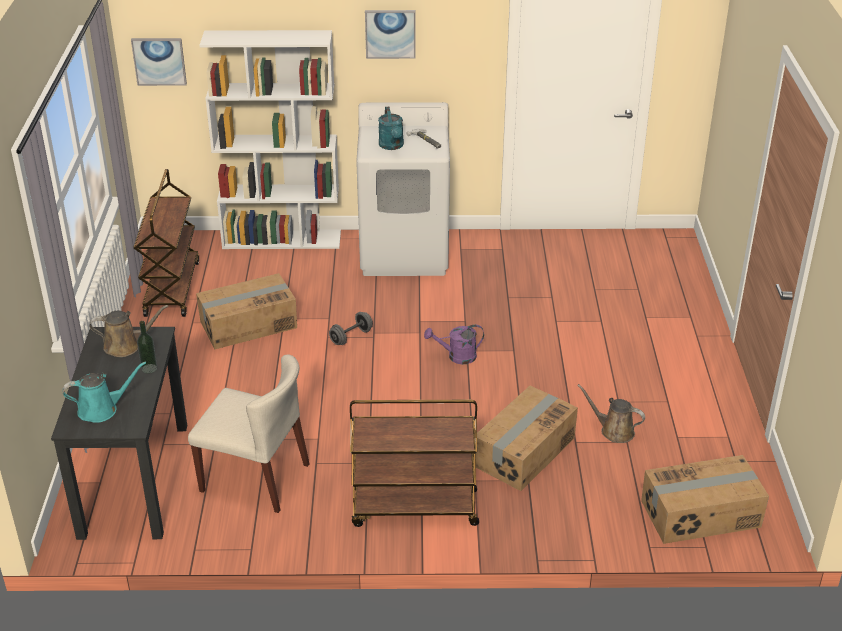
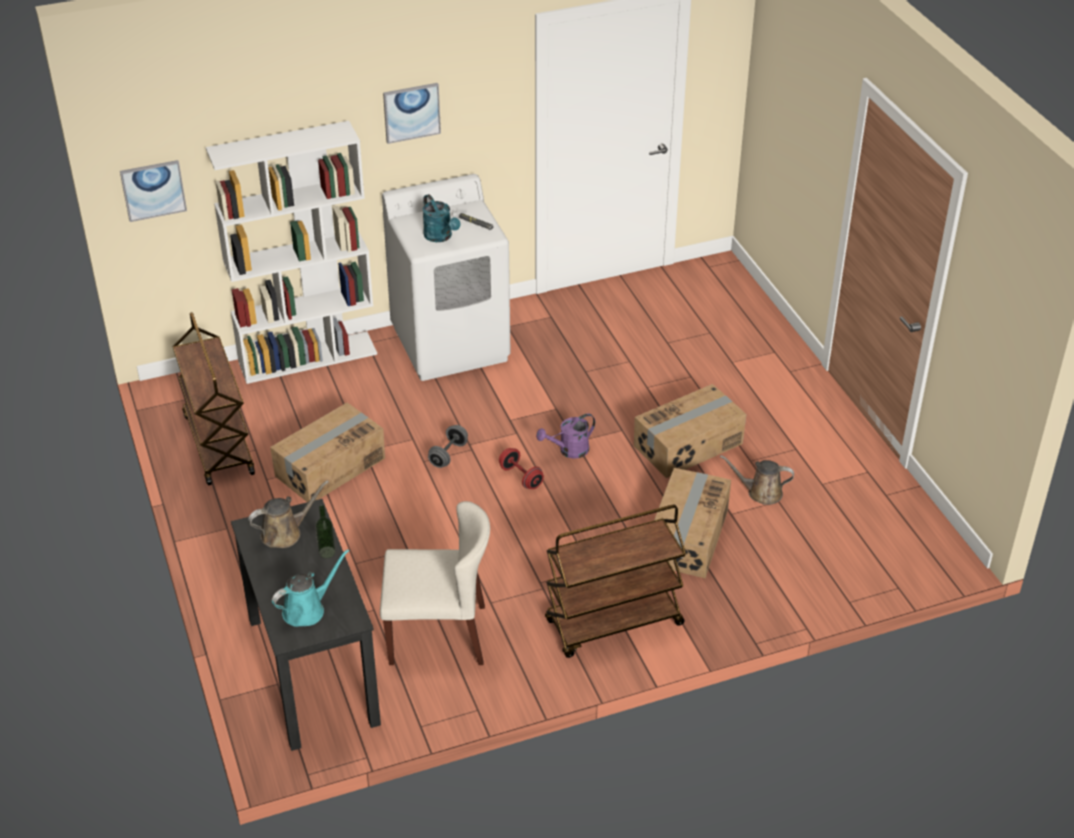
camera: 20 degrees left, 5 degrees up
cardboard box [641,455,769,544] -> cardboard box moved to [634,384,746,478]
none -> red dumbbell [499,448,544,489]

